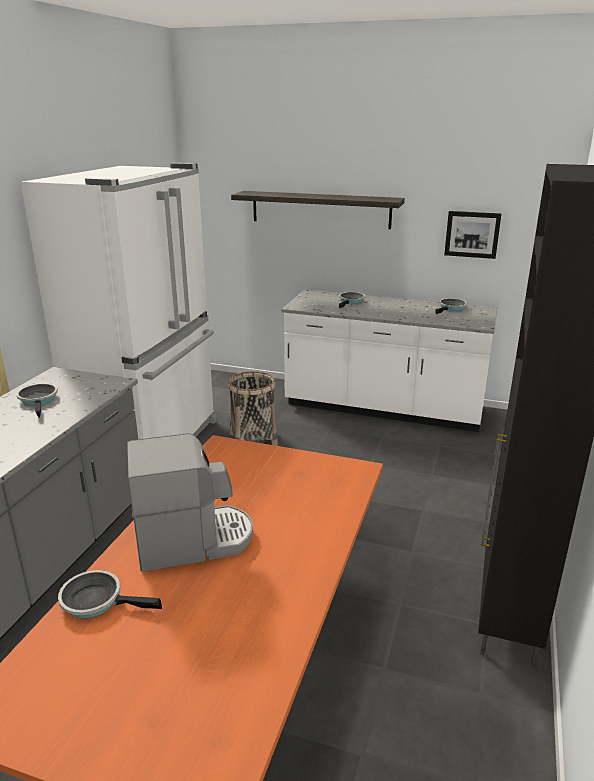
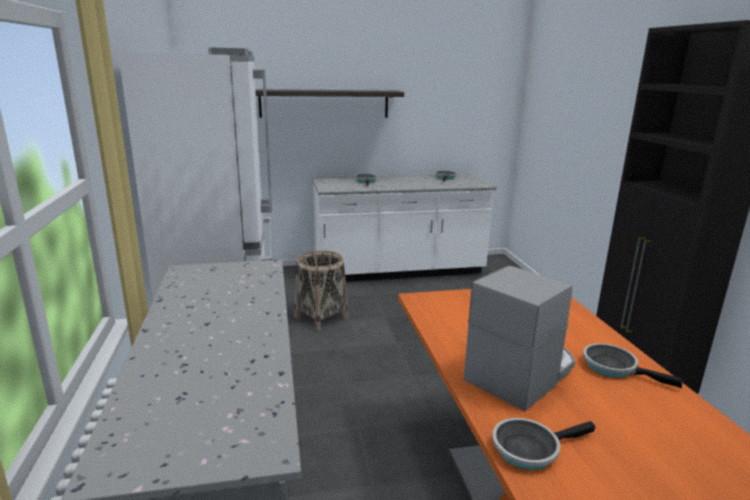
camera: 30 degrees left, 5 degrees down
frying pan [16,383,58,418] -> frying pan moved to [583,343,682,388]
picture [444,211,502,259] -> none

